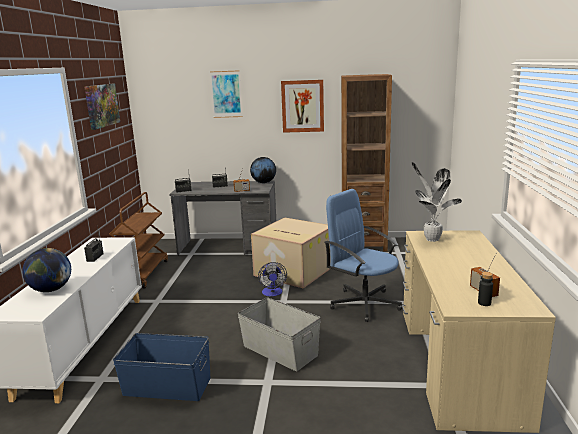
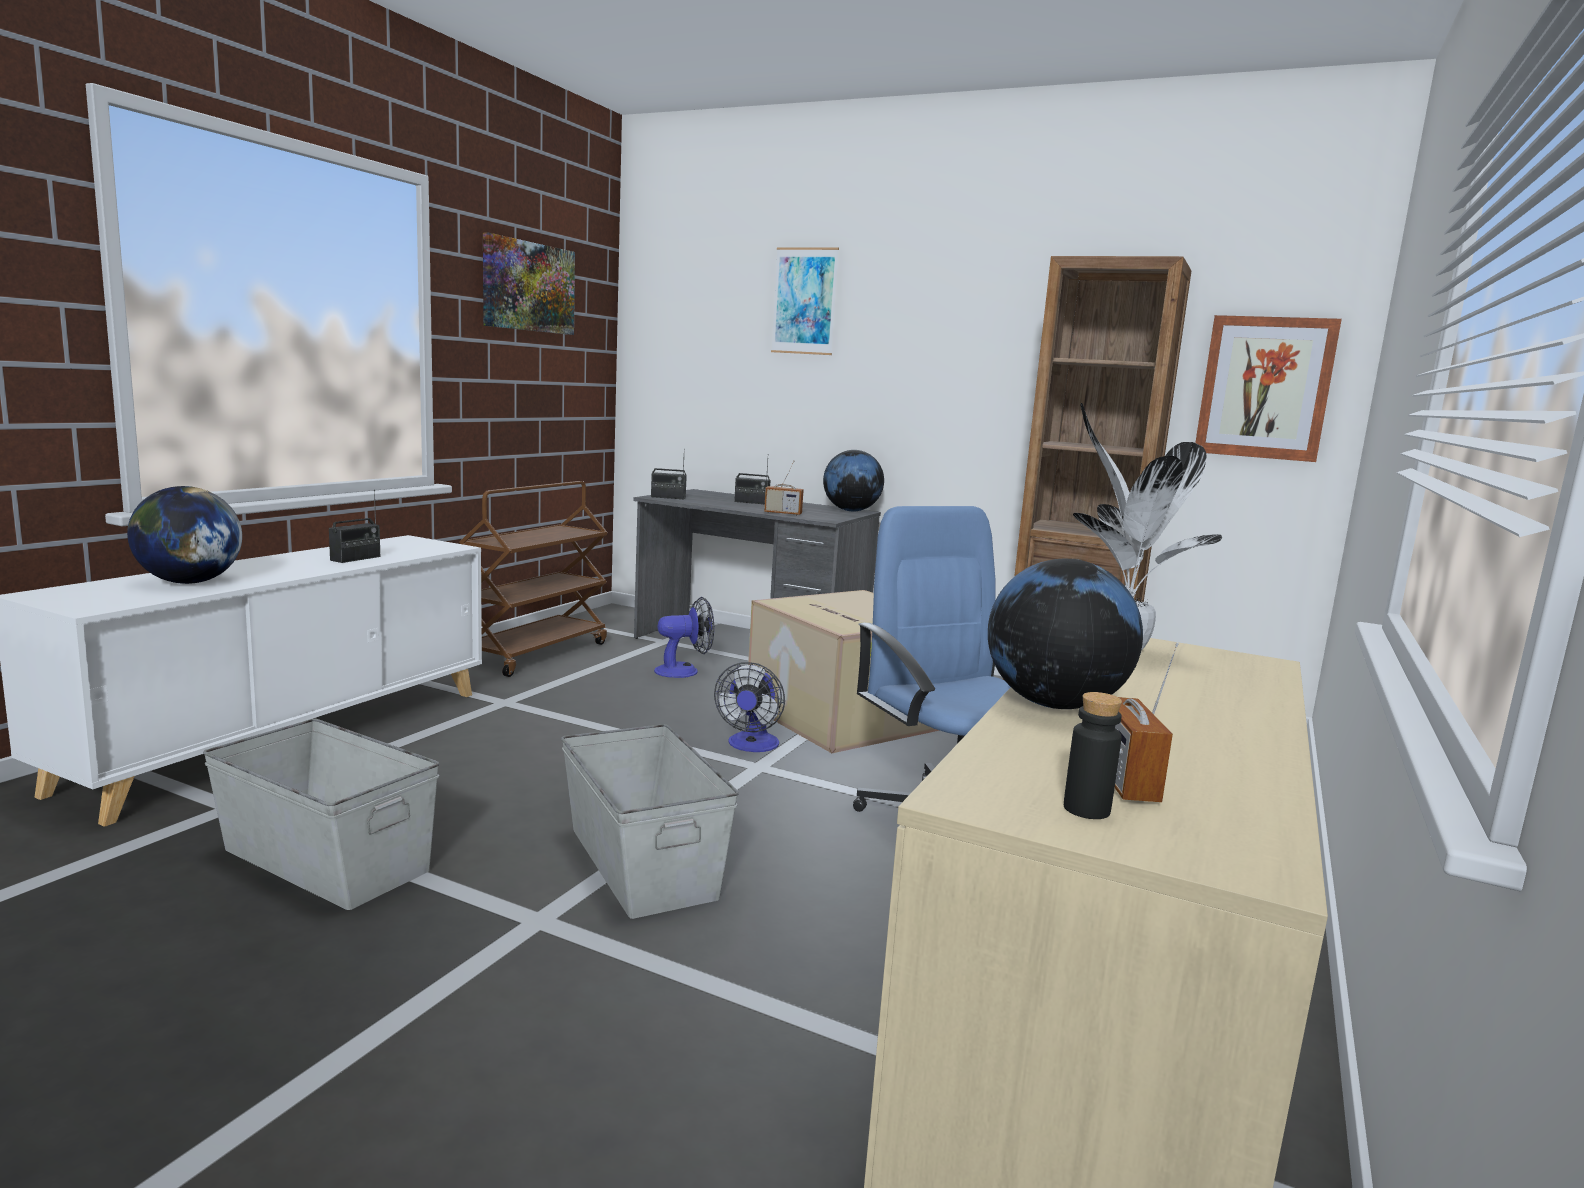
camera: 20 degrees right, 5 degrees down
blue storage box [113,333,210,401] -> grey storage box [203,719,440,910]
picture [281,80,324,133] -> picture moved to [1195,315,1342,462]
none -> fan [654,597,714,678]
none -> globe [988,559,1143,709]

